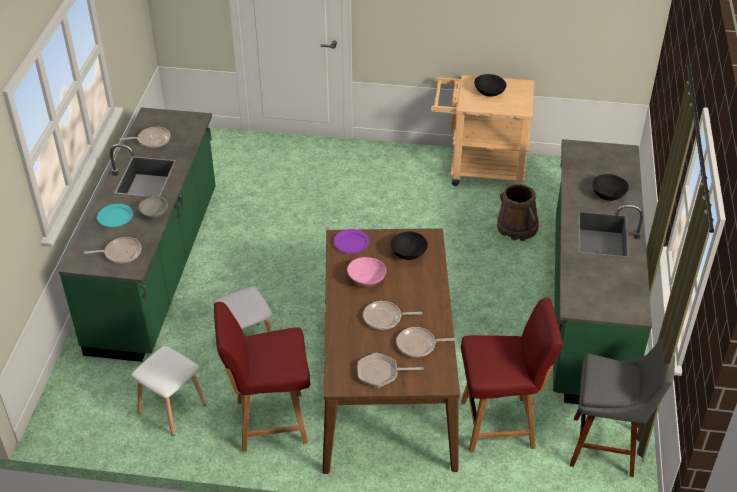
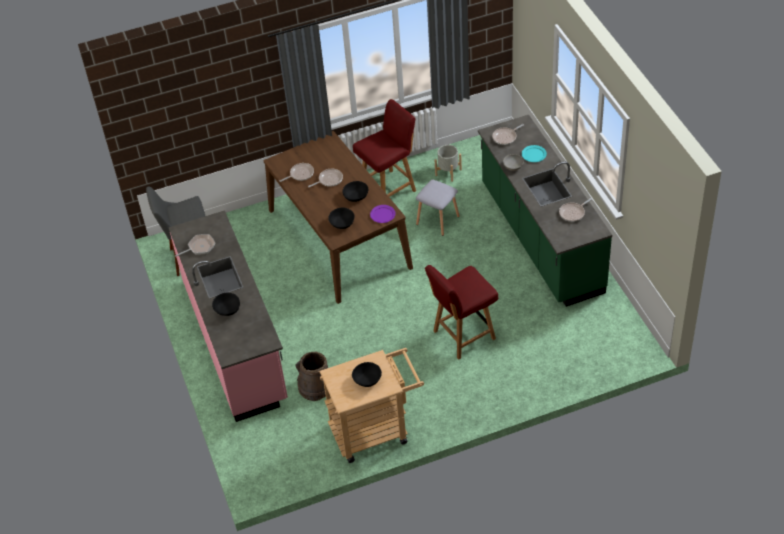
camera: 155 degrees right, 5 degrees up
white stool [131,346,207,436] -> grey planter [435,145,462,182]
pink bowl [347,257,386,287] -> black bowl [343,181,368,202]
frying pan [357,352,423,388] -> frying pan moved to [175,234,215,257]
red chair [461,298,563,453] -> red chair moved to [425,265,498,360]
green counter [553,139,652,404] -> pink counter [169,210,288,422]

